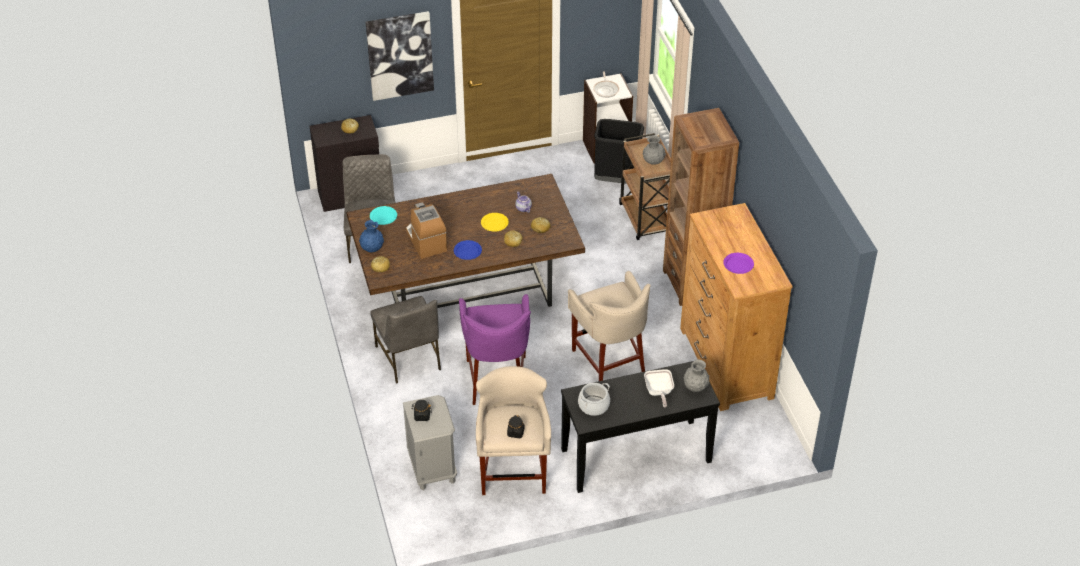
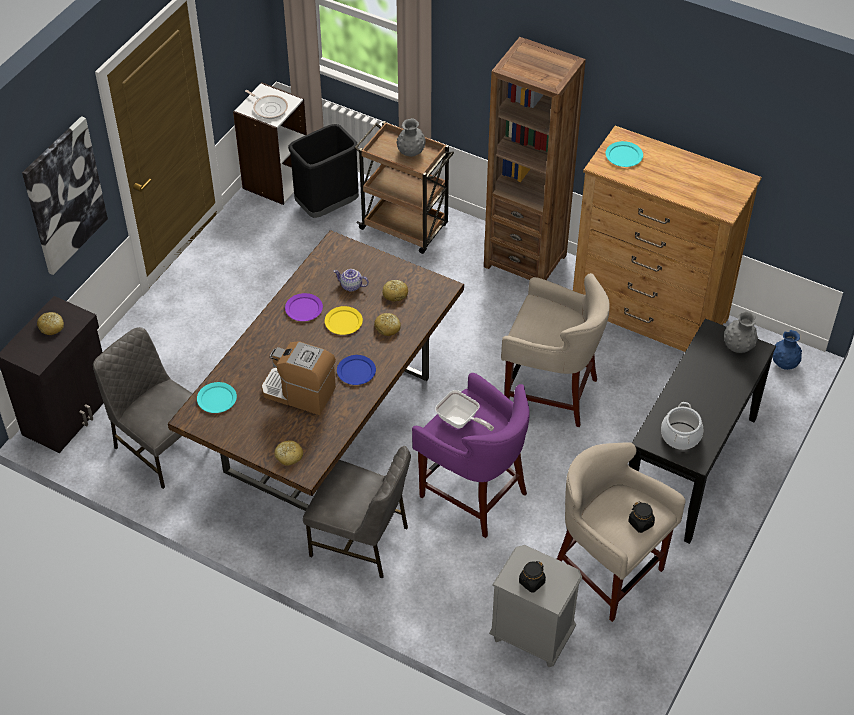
camera: 45 degrees left, 5 degrees up
blue vase [359,220,384,252] -> blue vase moved to [773,330,802,370]
frying pan [644,369,674,408] -> frying pan moved to [435,390,494,431]
purple plate [723,253,754,274] -> purple plate moved to [285,293,323,321]
none -> turquoise plate [605,141,643,167]

